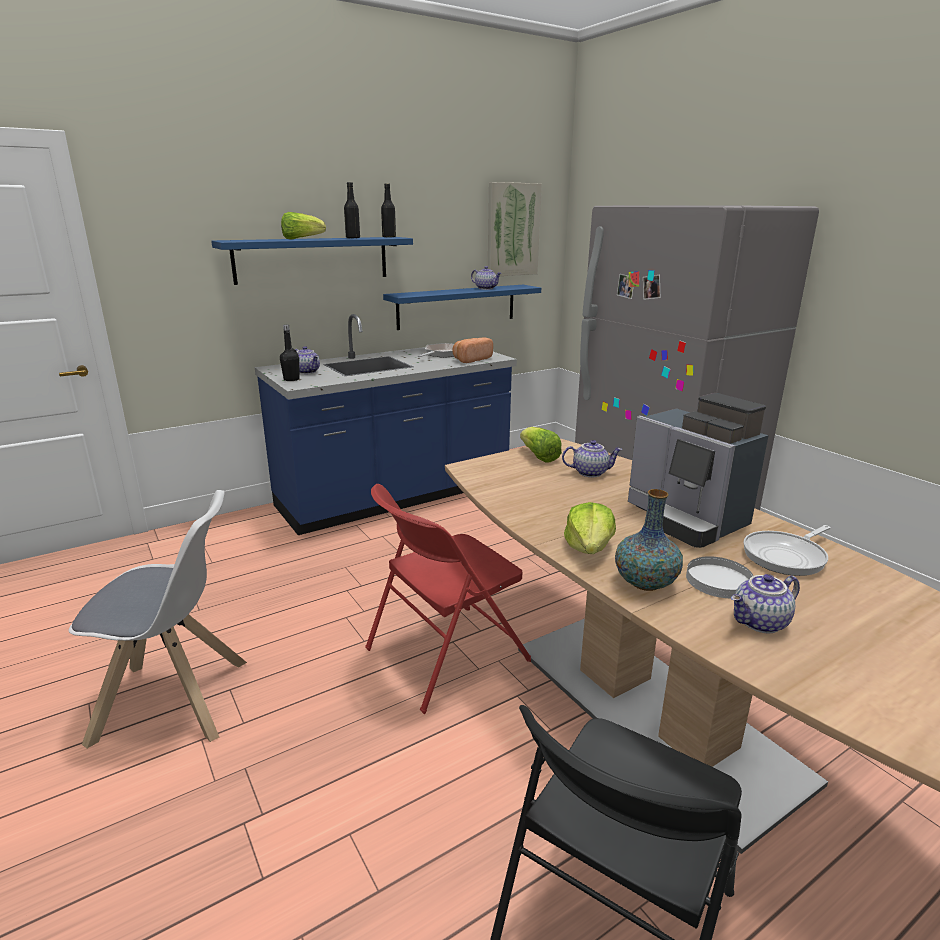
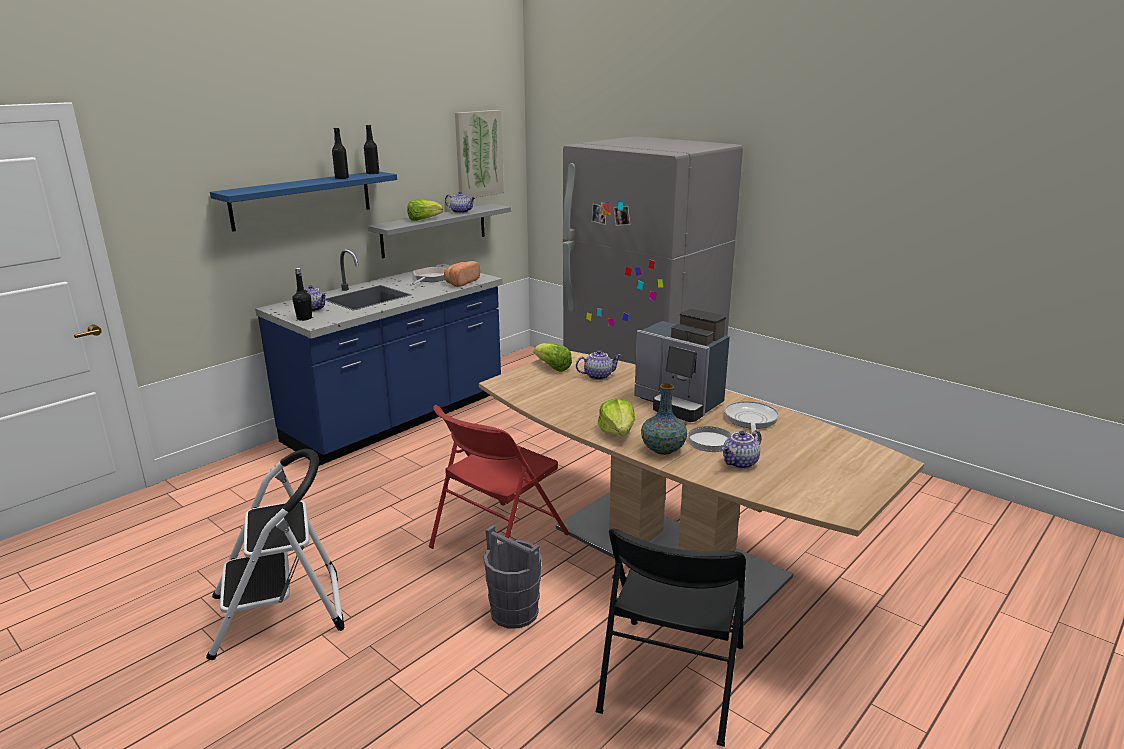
camera: 15 degrees left, 0 degrees up
chair [68,490,247,748] -> step ladder [206,449,344,660]
lettuce [281,212,326,239] -> lettuce moved to [407,200,443,221]
blue shelf [383,285,541,330] -> grey shelf [368,204,511,258]
frying pan [743,525,831,576] -> frying pan turned 150 degrees clockwise [724,401,779,436]
none -> grey bucket [484,525,542,629]

